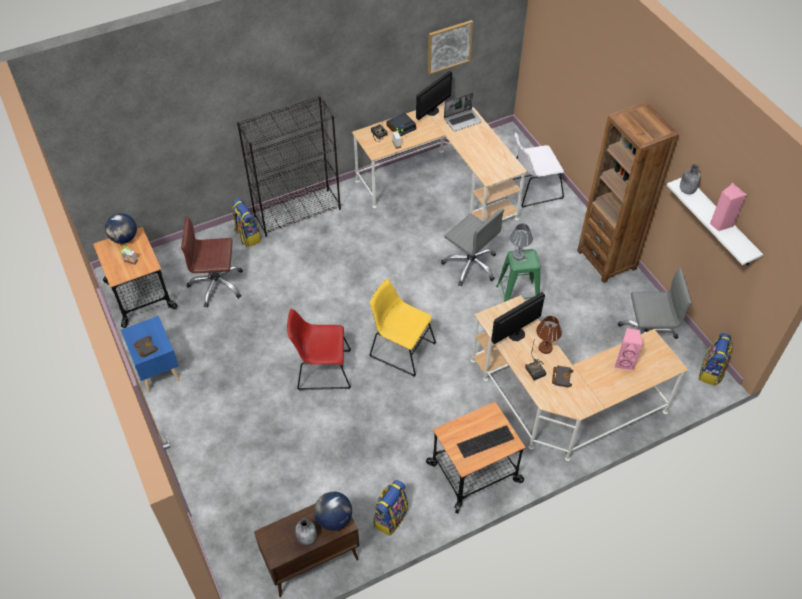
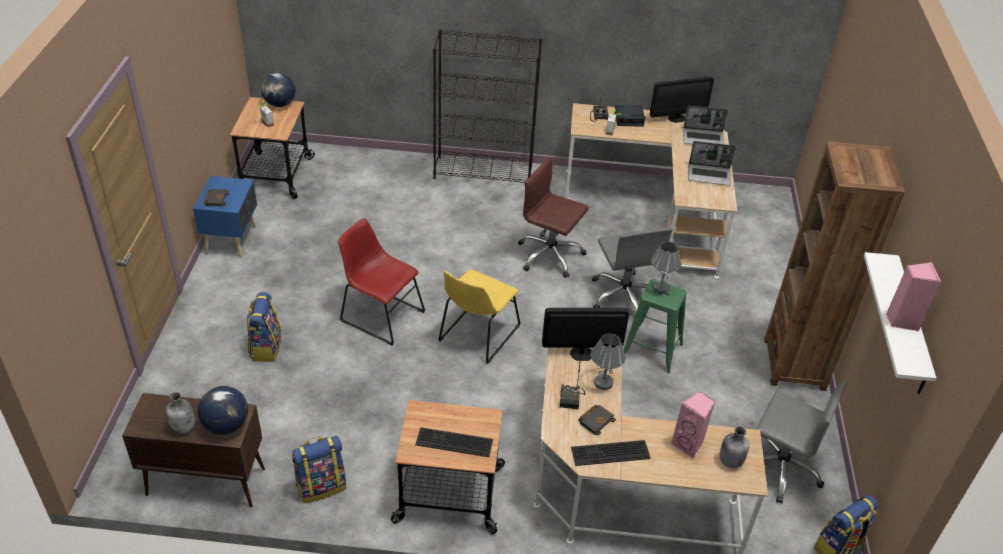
camera: 30 degrees right, 10 degrees down
brown office chair [181,216,243,308] -> brown office chair moved to [518,157,589,278]
backpack [232,199,261,247] -> backpack moved to [247,292,281,362]
yellow chair [370,279,436,377] -> yellow chair turned 120 degrees counterclockwise [438,270,520,364]
picture [428,20,473,75] -> none
white chair [513,133,564,208] -> none
brown table lamp [536,316,562,354] -> grey table lamp [591,333,625,390]
grey bottle [680,164,701,194] -> grey bottle moved to [720,426,749,468]
none -> keyboard [571,440,651,466]
none -> laptop [688,141,736,186]

